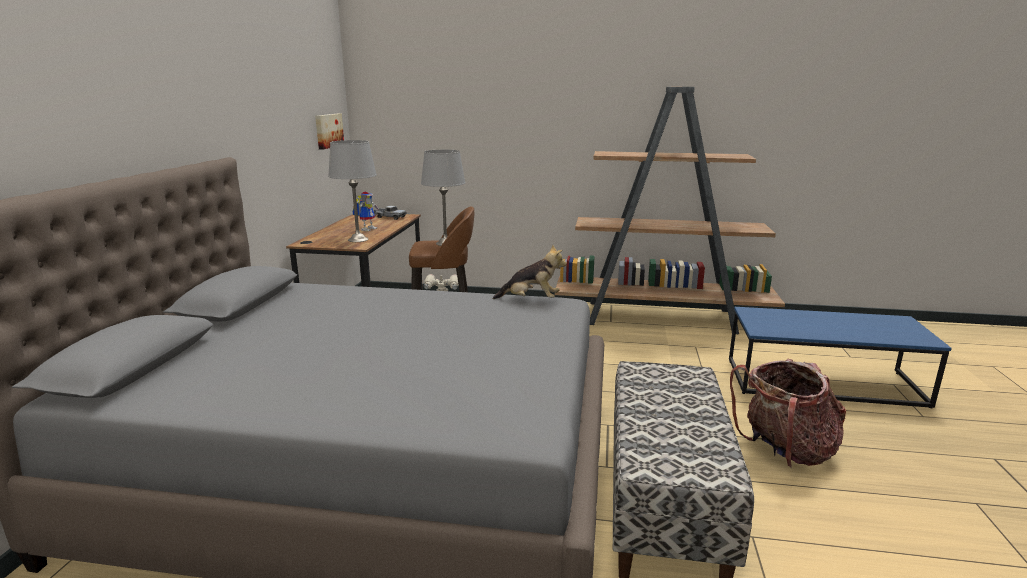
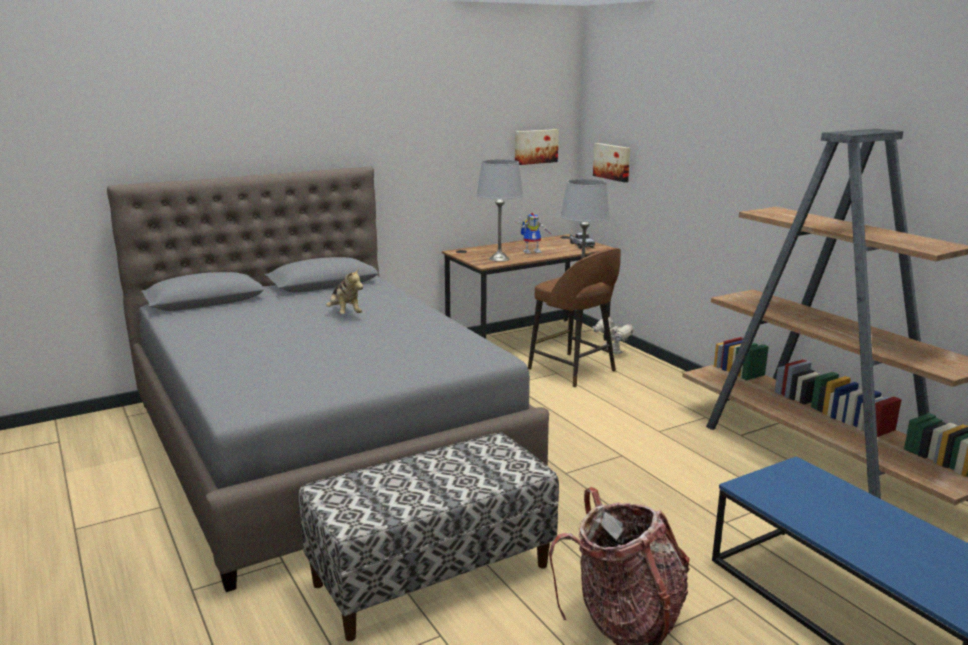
camera: 50 degrees right, 0 degrees up
plush toy [493,245,567,299] -> plush toy moved to [326,268,363,315]
none -> picture [593,143,630,182]

